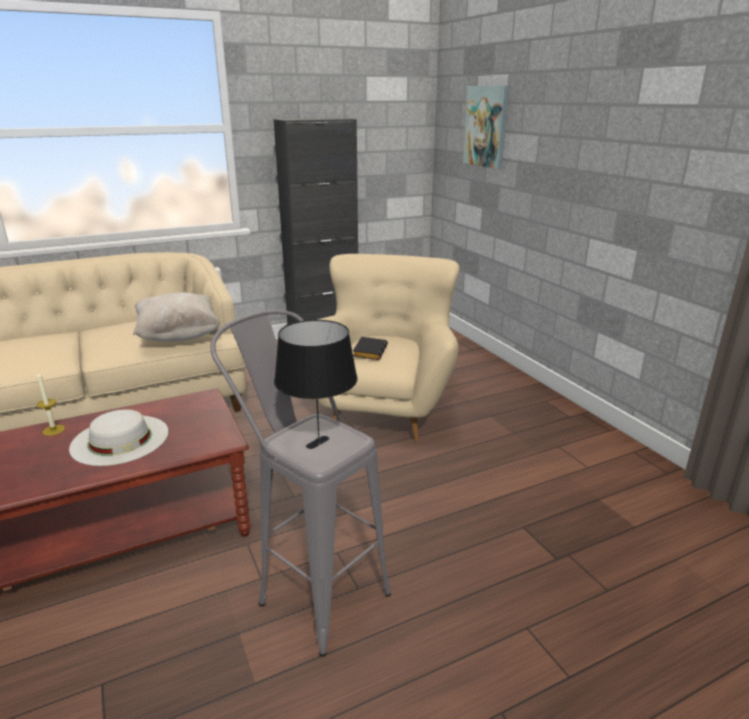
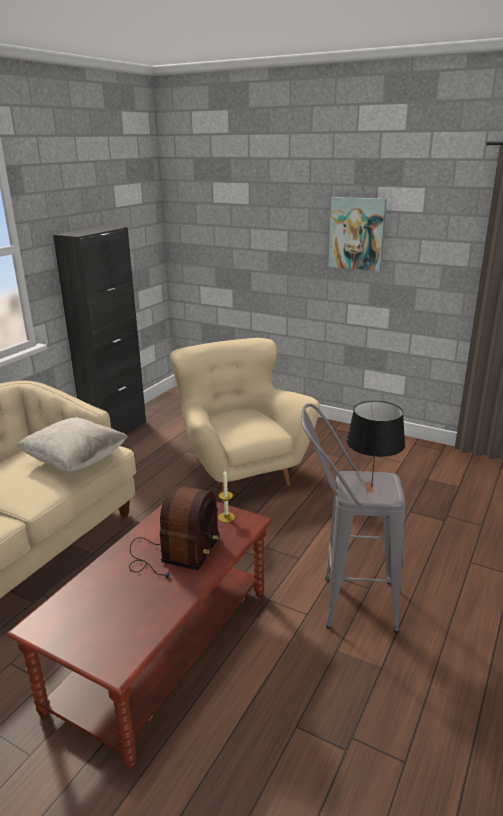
camera: 35 degrees left, 0 degrees up
candle [37,372,65,436] -> candle moved to [218,471,235,522]
white hat [69,409,169,466] -> radio [129,485,220,578]
black book [353,337,388,360] -> none
picture [463,85,509,169] -> picture moved to [328,197,387,271]

